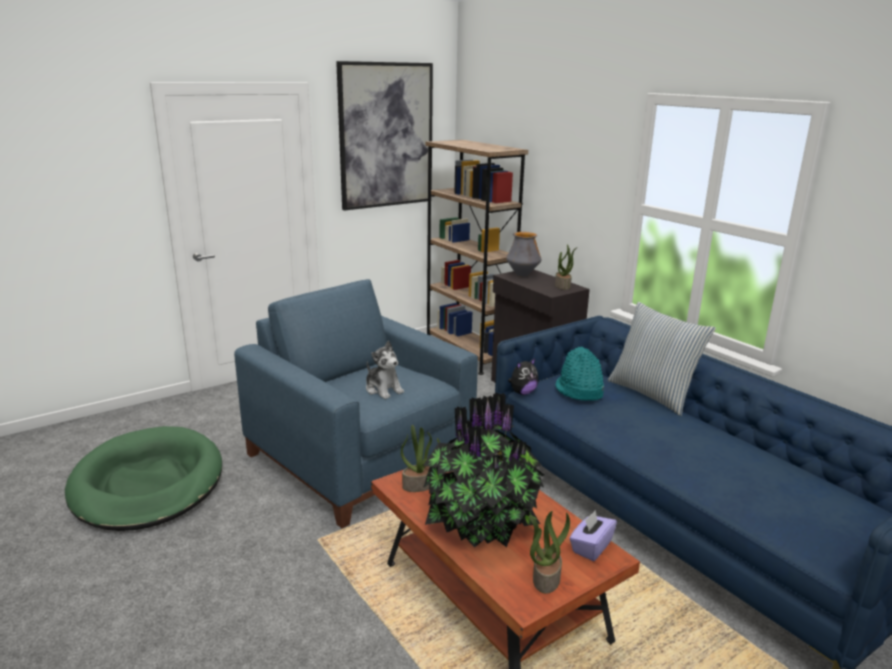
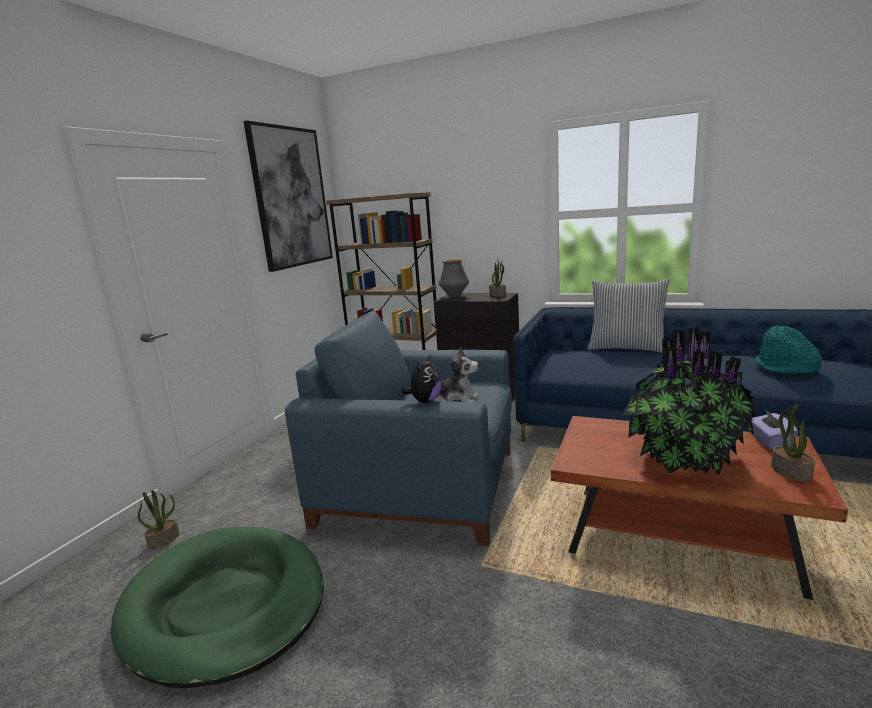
camera: 30 degrees left, 5 degrees down
potted plant [401,425,440,492] -> potted plant moved to [138,490,179,549]
plush toy [508,358,538,395] -> plush toy moved to [401,355,442,403]
turquoise hat [555,347,604,401] -> turquoise hat moved to [755,326,822,374]

